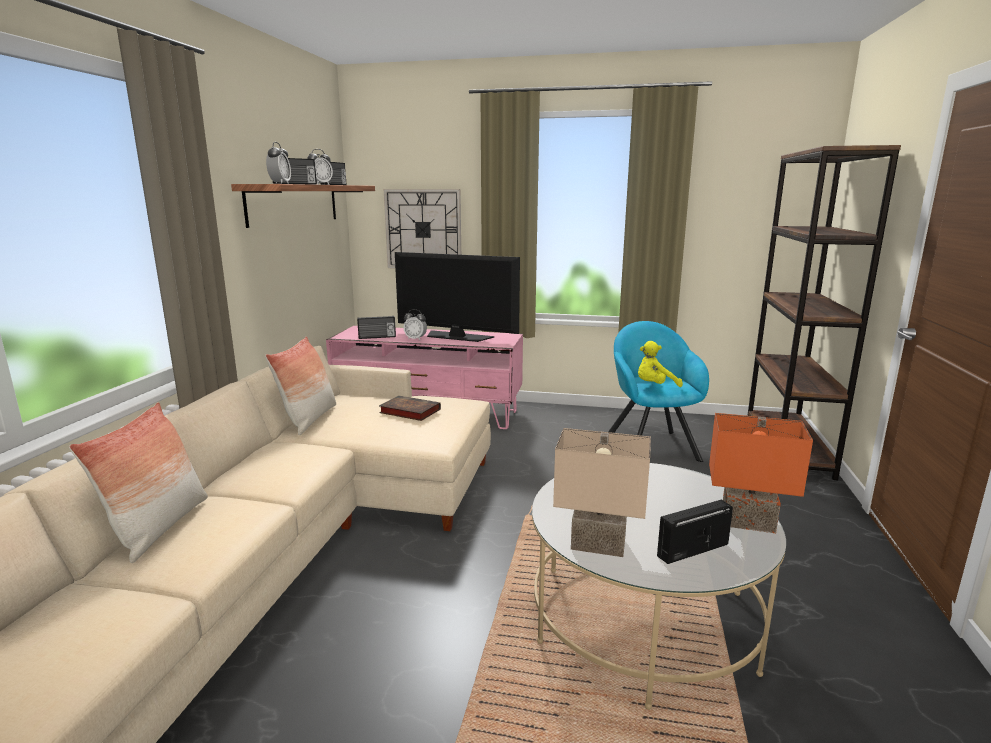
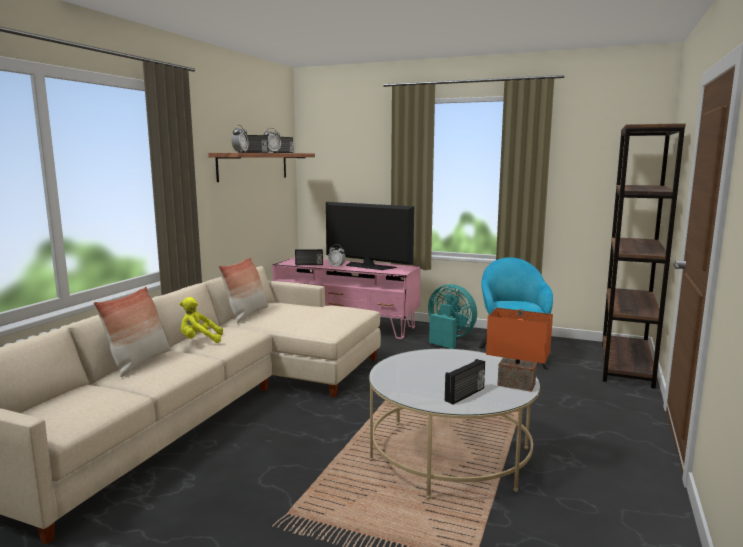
camera: 10 degrees right, 5 degrees down
book [379,396,441,421] -> none
wall clock [384,189,461,268] -> none
beige table lamp [553,428,651,557] -> none
yellow plush toy [638,341,683,387] -> yellow plush toy moved to [180,297,223,343]
radio [657,500,733,564] -> radio turned 150 degrees clockwise [445,359,485,404]
none -> turquoise fan [428,284,477,349]

